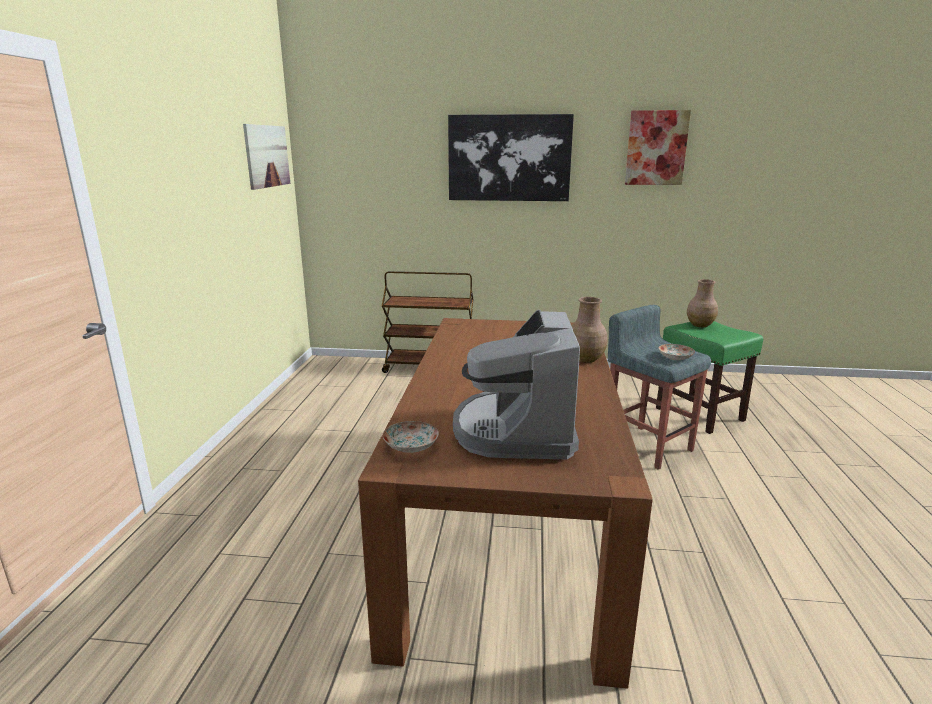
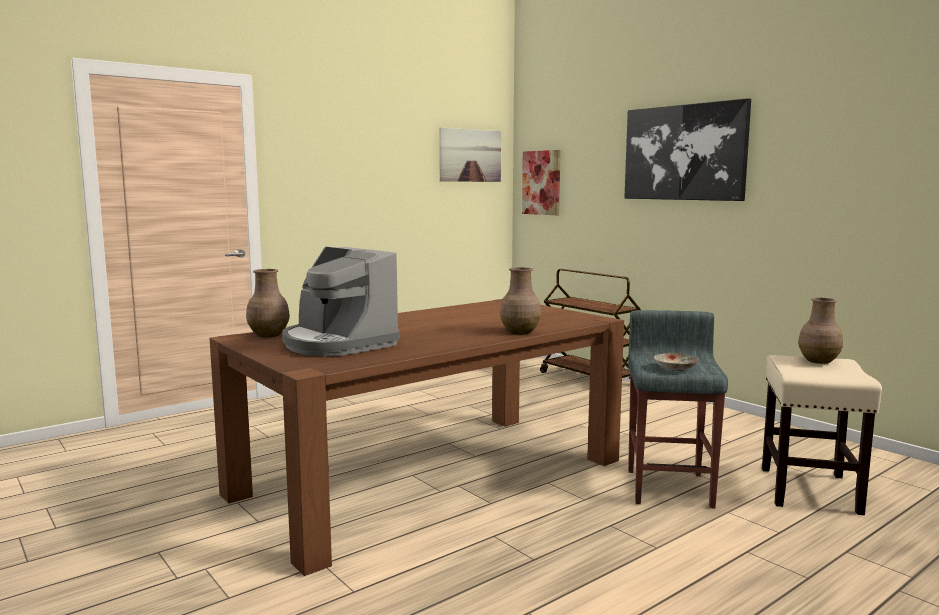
camera: 45 degrees right, 10 degrees down
plate [383,421,439,453] -> brown vase [246,269,290,337]
coffee machine [453,310,580,459] -> coffee machine turned 90 degrees counterclockwise [282,247,400,357]
picture [625,110,691,185] -> picture moved to [522,150,561,215]
green stool [656,321,763,434] -> beige stool [762,355,882,515]

